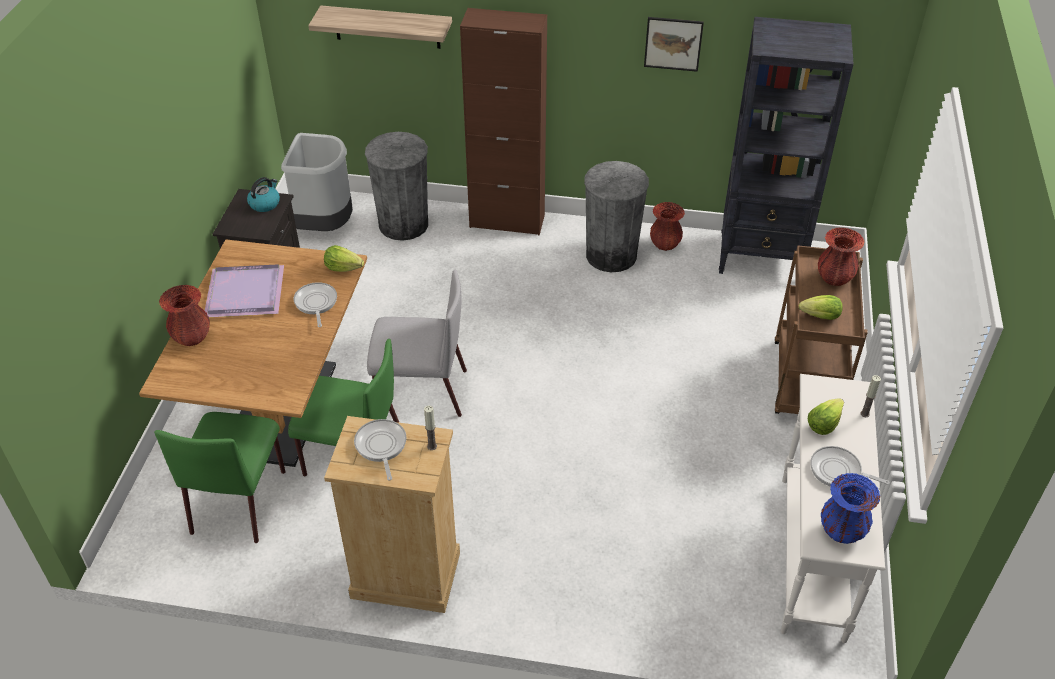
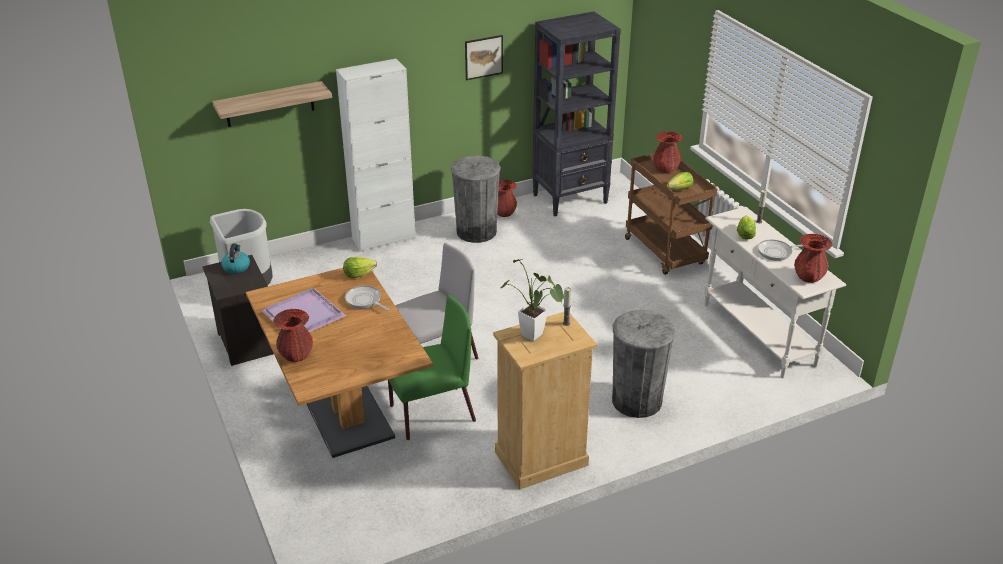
camera: 35 degrees left, 10 degrees down
green chair [154,412,286,543] -> none
frying pan [354,419,407,480] -> potted plant [501,259,565,341]
grey trash can [365,132,428,241] -> grey trash can moved to [612,310,676,418]
brown cabinet [460,8,547,235] -> white cabinet [336,59,416,252]
blue vase [821,473,880,544] -> red vase [794,234,832,283]

